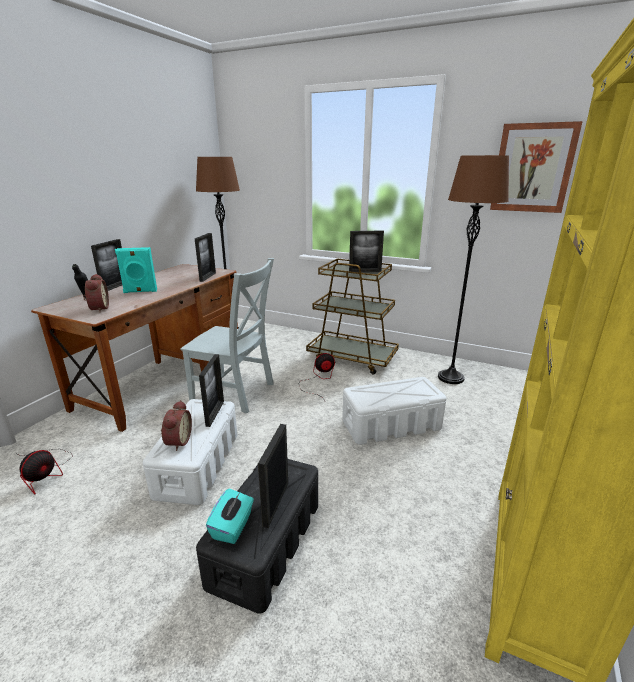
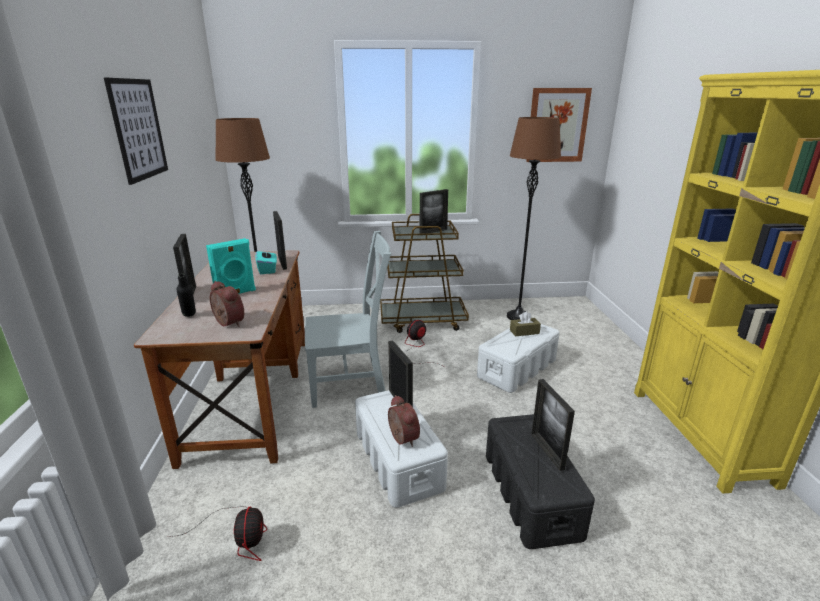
camera: 30 degrees left, 0 degrees up
turquoise tissue box [206,488,254,544] -> turquoise tissue box moved to [256,246,277,274]
none -> picture [104,78,168,185]
none -> brown tissue box [510,311,541,336]

